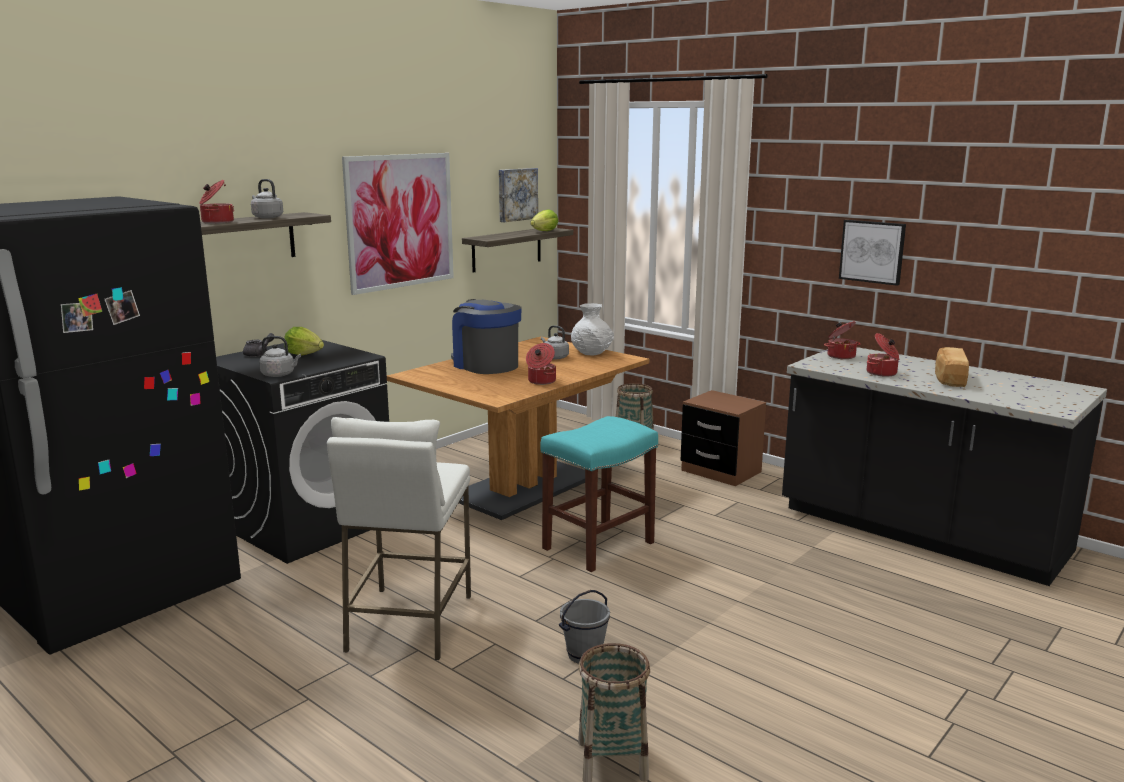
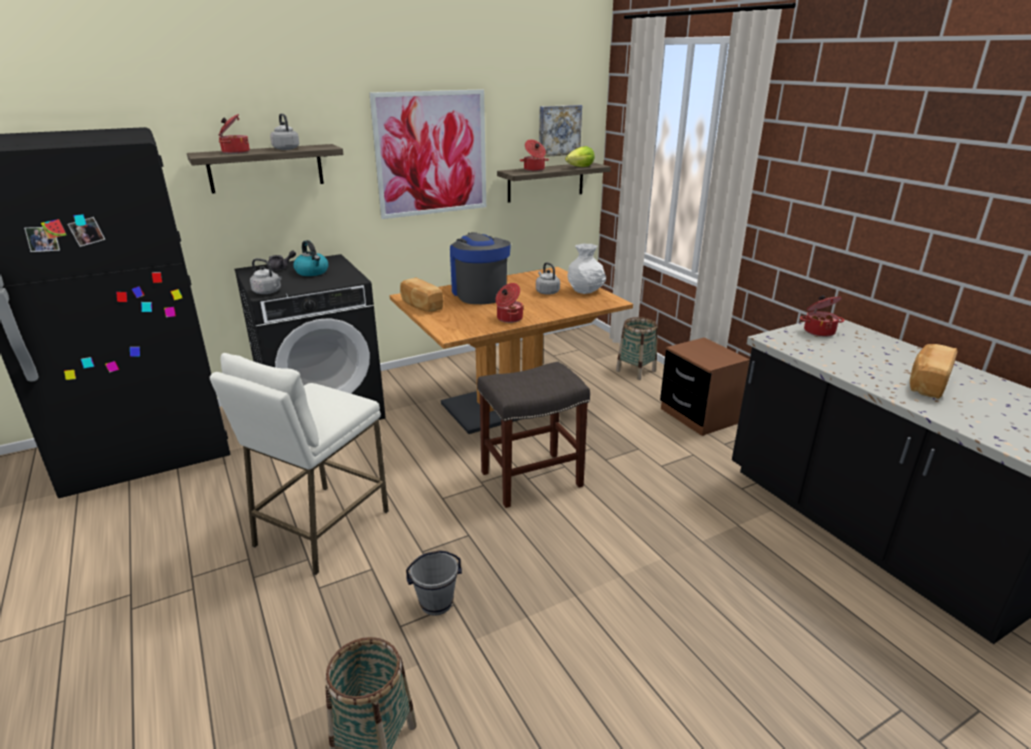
camera: 20 degrees right, 10 degrees up
lettuce [284,327,324,356] -> kettle [293,240,328,276]
turquoise stool [541,416,658,572] -> grey stool [477,362,590,508]
picture [839,220,906,286] -> none
cooking pot [867,333,900,377] -> cooking pot moved to [520,140,549,171]
none -> bread [400,277,443,312]

